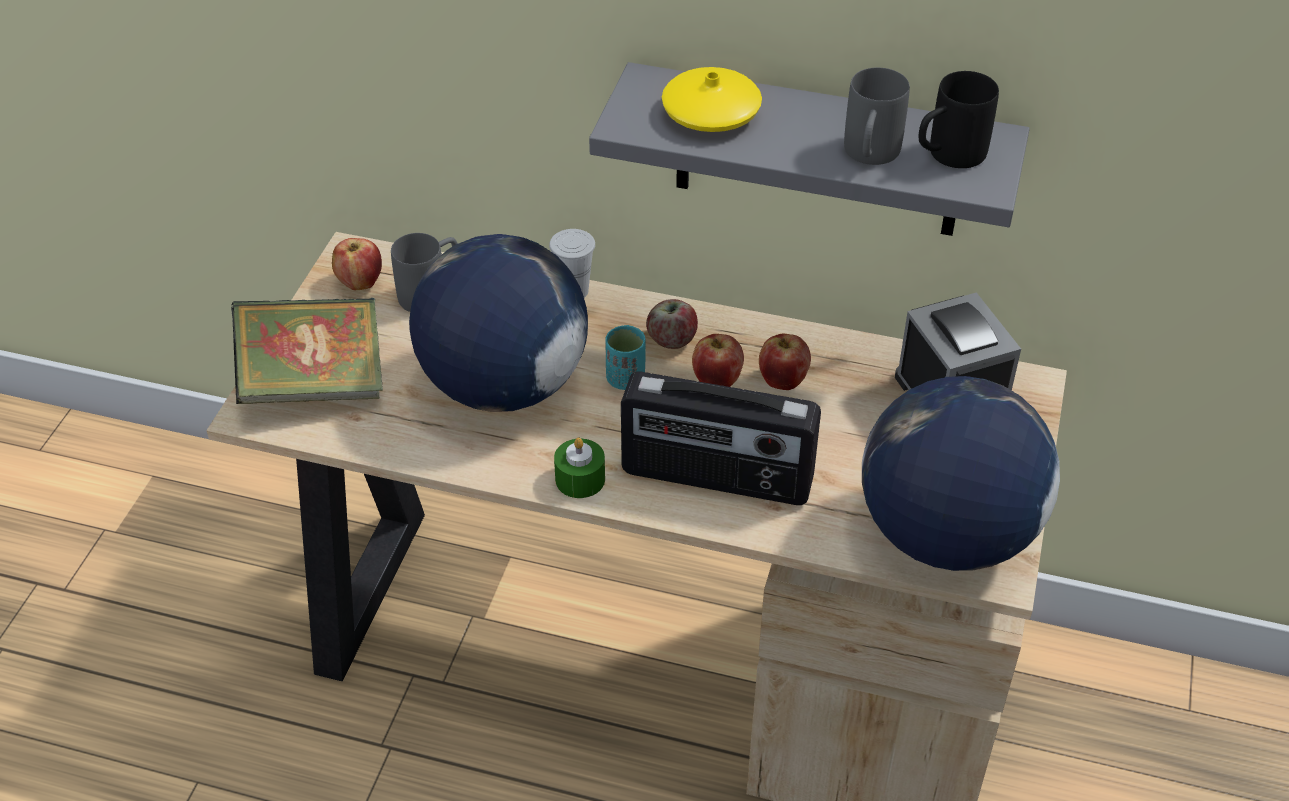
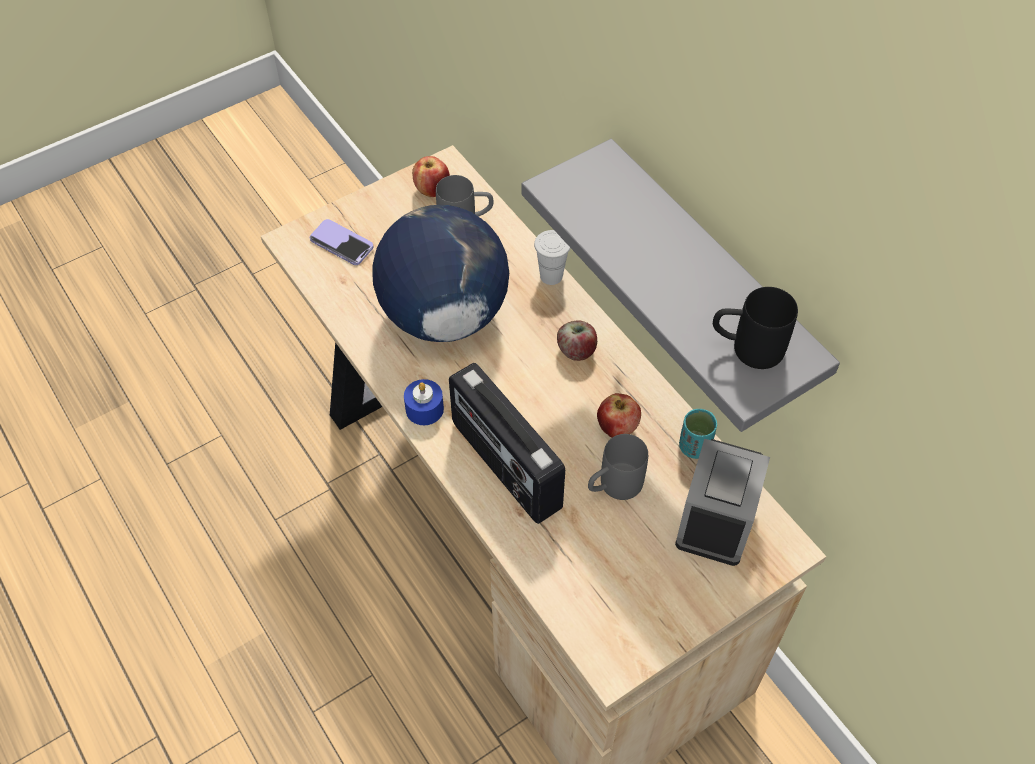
camera: 40 degrees right, 10 degrees up
book [231,298,383,404] -> phone [310,219,374,265]
green candle [554,437,605,498] -> blue candle [404,379,444,425]
turquoise cup [605,325,646,390] -> turquoise cup moved to [679,409,717,459]
yellow vase [662,67,762,132] -> none
apple [692,334,744,387] -> none
grey mug [844,67,910,165] -> grey mug moved to [588,434,648,500]
globe [862,376,1060,571] -> none

